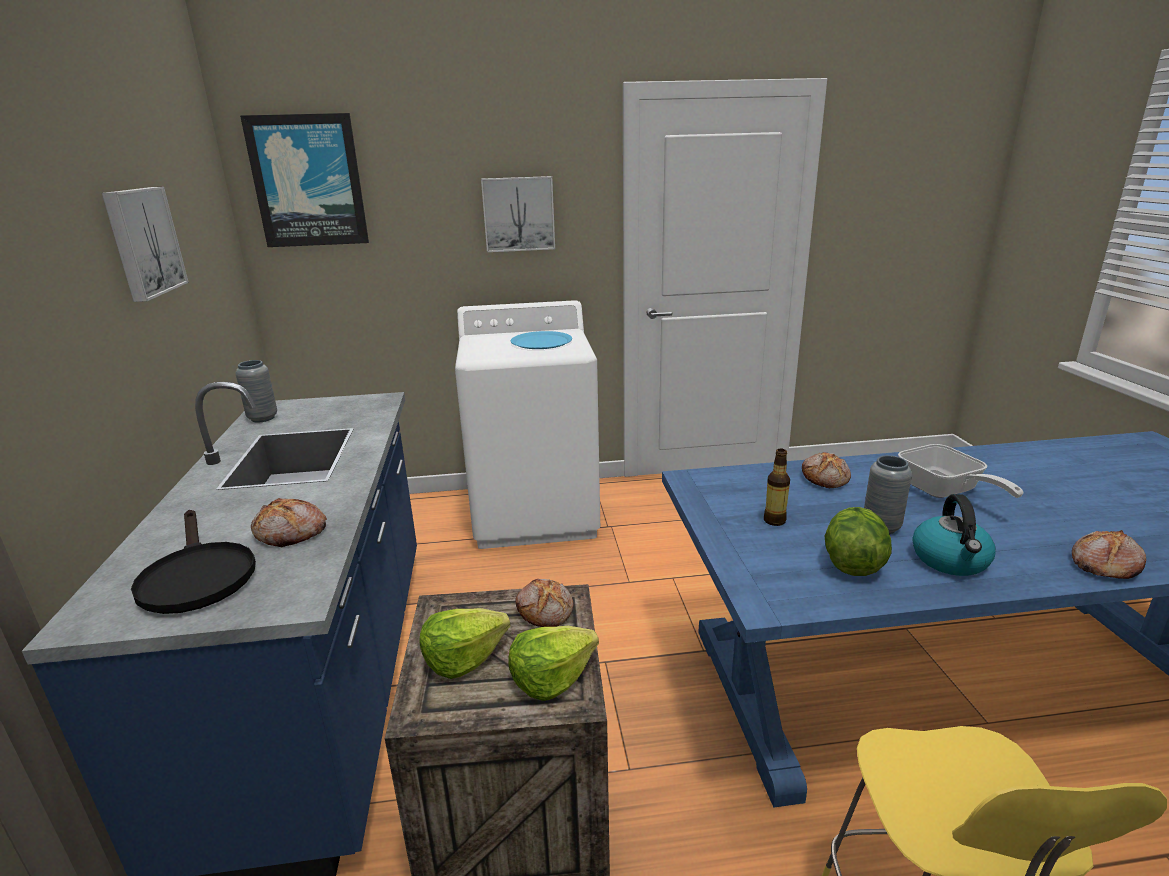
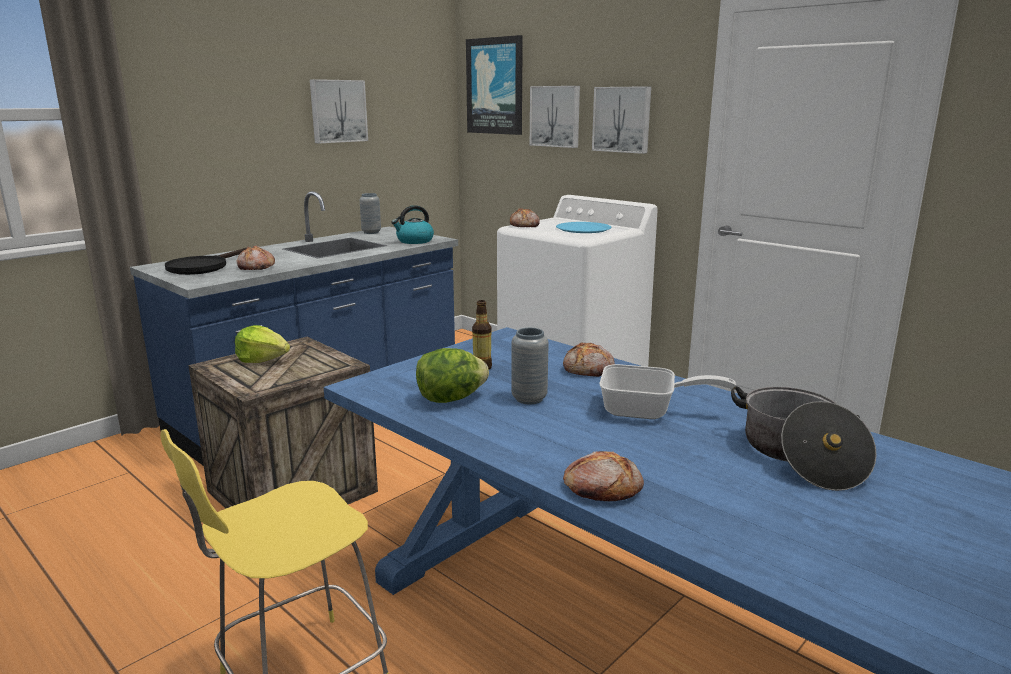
camera: 50 degrees right, 5 degrees down
lettuce [508,626,599,701] -> none
bread [515,579,574,627] -> bread moved to [510,208,540,227]
frying pan [898,444,1023,498] -> frying pan turned 105 degrees counterclockwise [599,364,736,419]
kettle [912,494,996,576] -> kettle moved to [391,205,434,244]
none -> picture [530,86,580,148]
none -> cooking pot [731,386,877,491]

